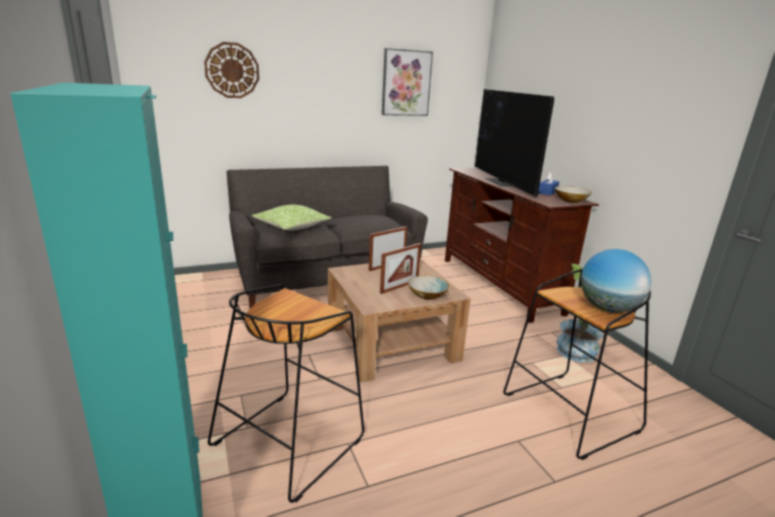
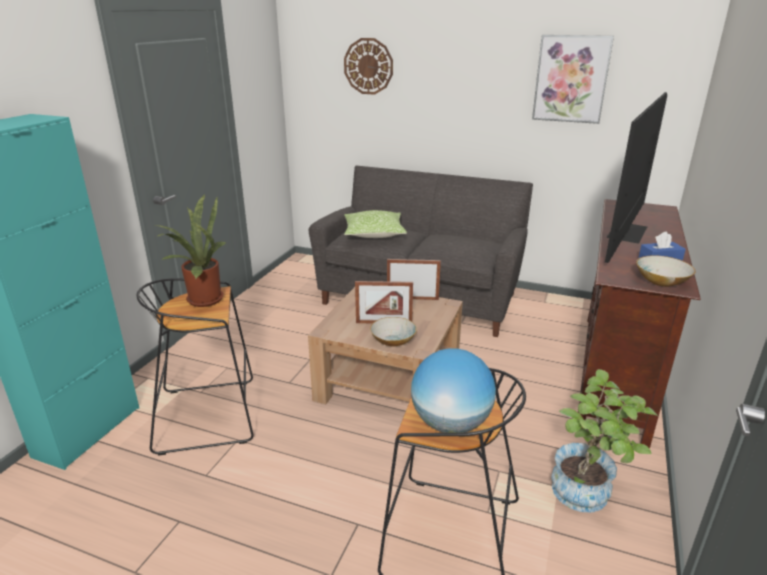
camera: 45 degrees right, 5 degrees up
none -> potted plant [155,194,227,307]

